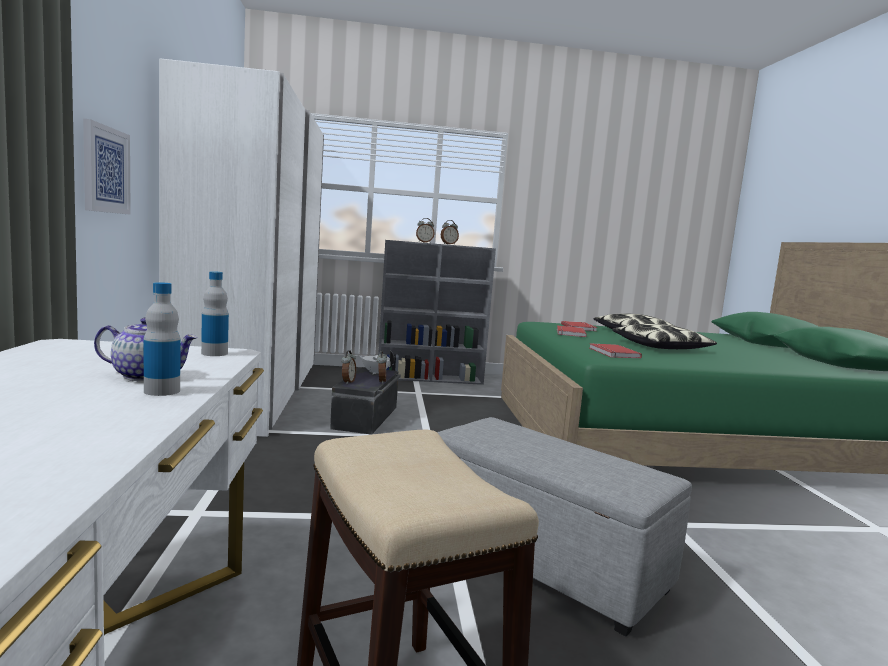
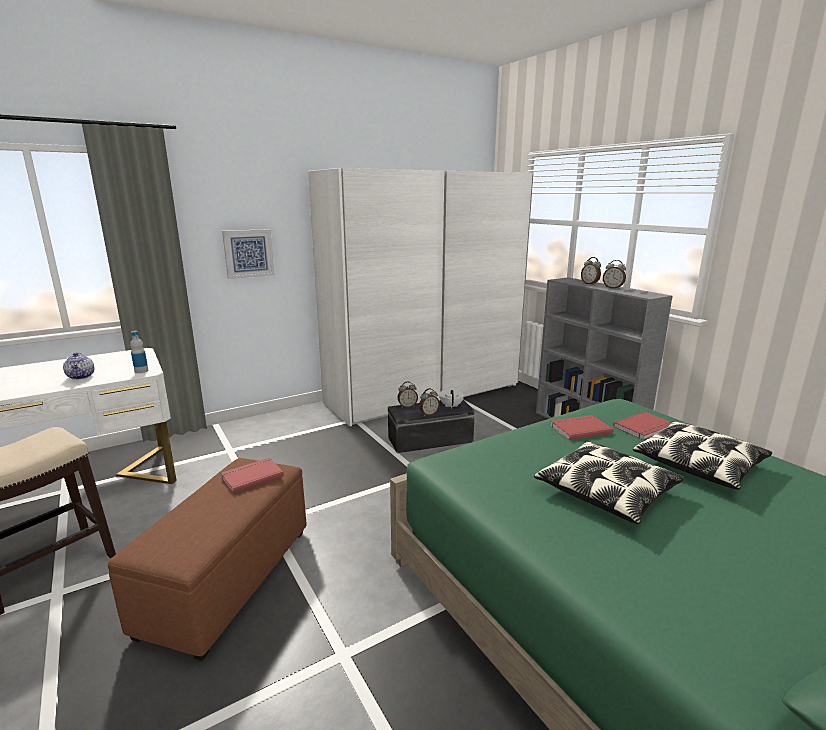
camera: 65 degrees right, 10 degrees up
bottle [144,282,181,396] -> none
grey ottoman [437,417,692,636] -> brown ottoman [108,458,307,661]
red book [589,343,642,358] -> red book moved to [221,458,284,493]

